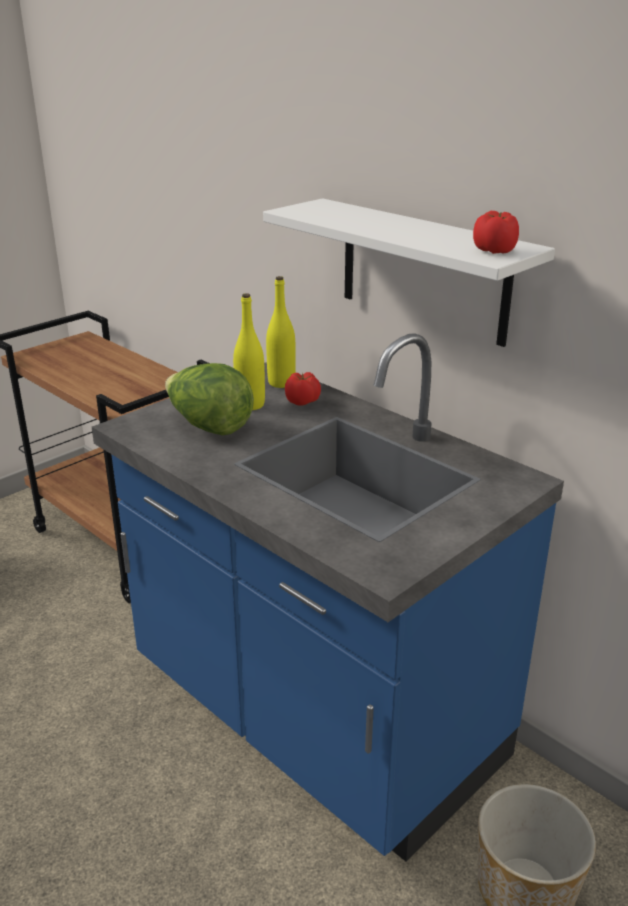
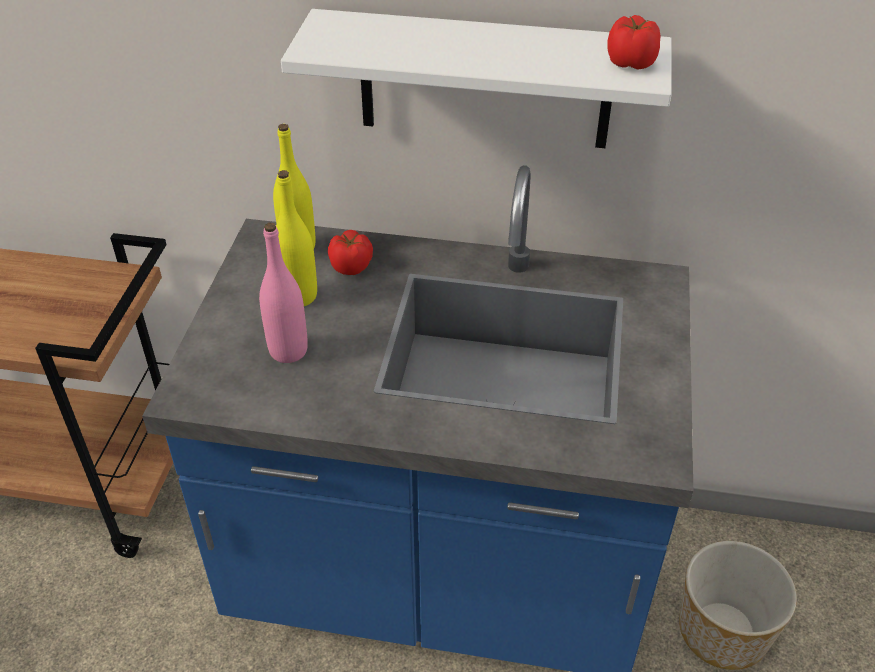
camera: 35 degrees left, 15 degrees up
lettuce [165,363,254,435] -> pink bottle [259,223,308,363]

